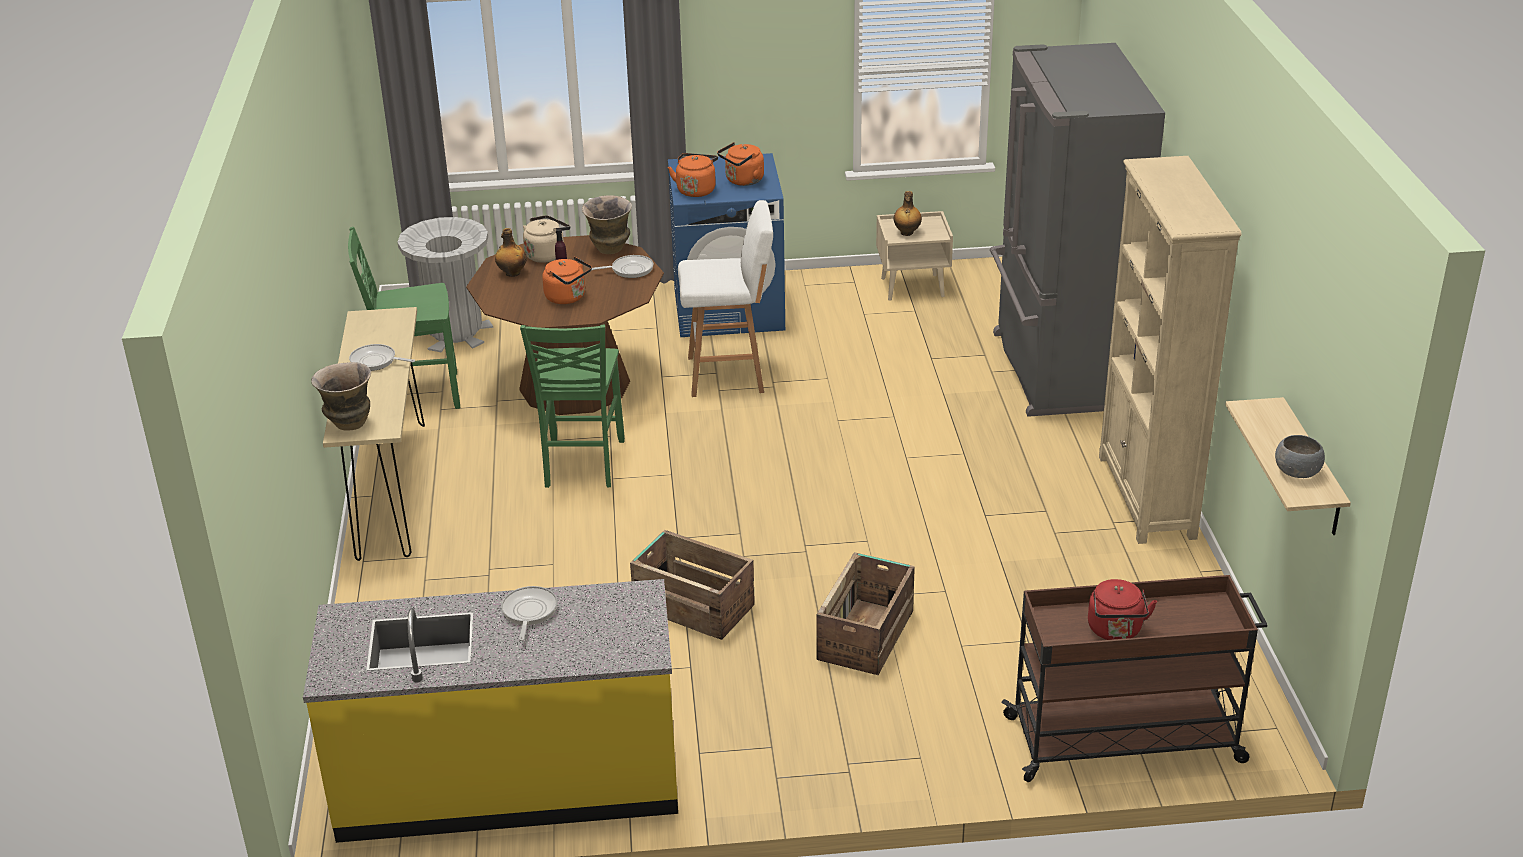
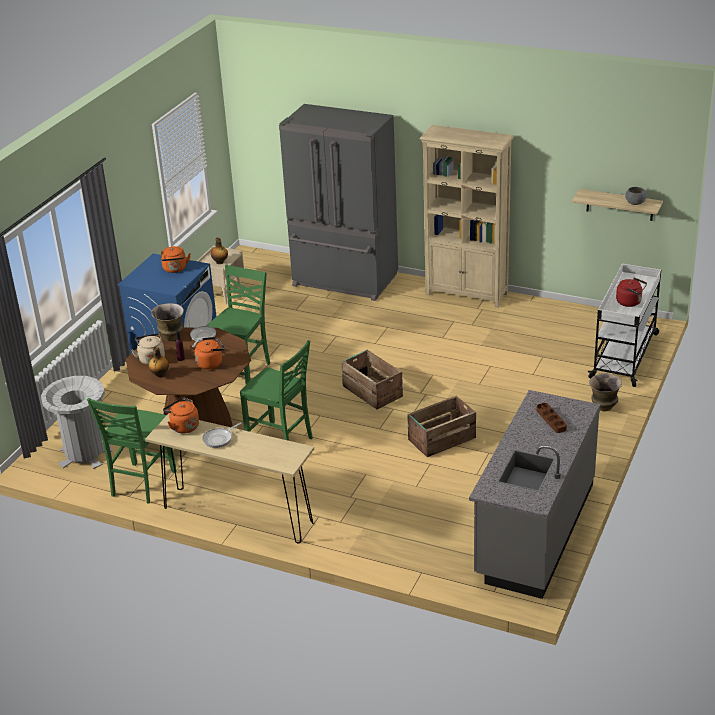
camera: 60 degrees left, 0 degrees up
yellow counter [303,579,678,843] -> grey counter [469,390,600,599]
vase [311,362,371,431] -> vase moved to [589,373,622,411]
frying pan [501,586,558,641] -> none
orange kettle [668,153,718,197] -> orange kettle moved to [163,397,199,434]
white stool [678,200,773,397] -> green chair [206,264,270,384]
crate [816,552,915,675] -> crate moved to [341,350,403,409]
brown cart [1001,575,1268,782] -> white cart [588,264,661,387]
none -> brown tray [537,403,567,433]

